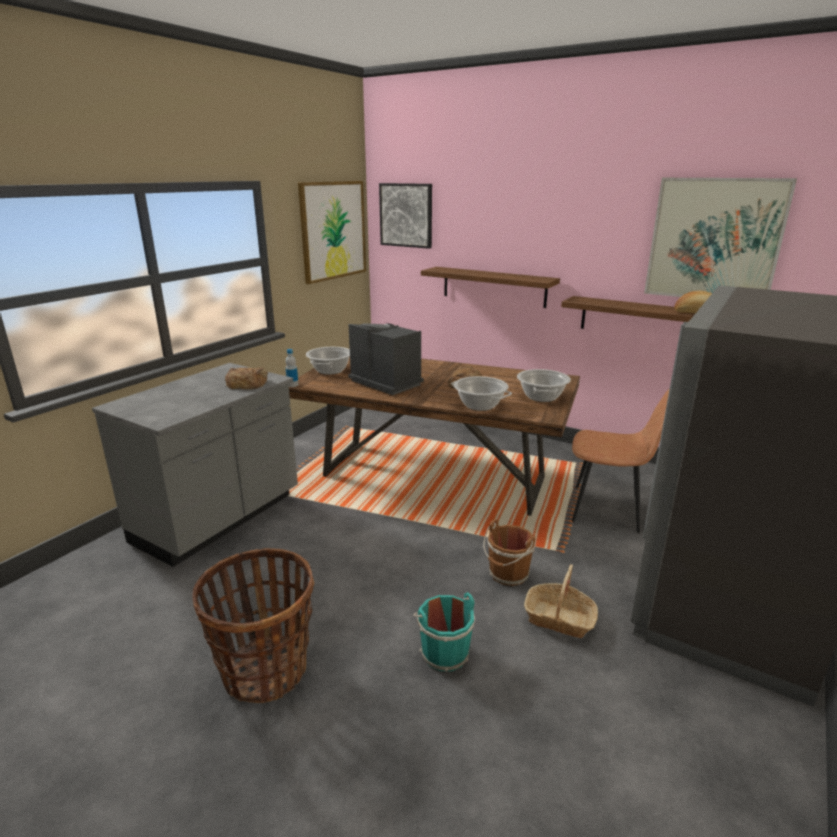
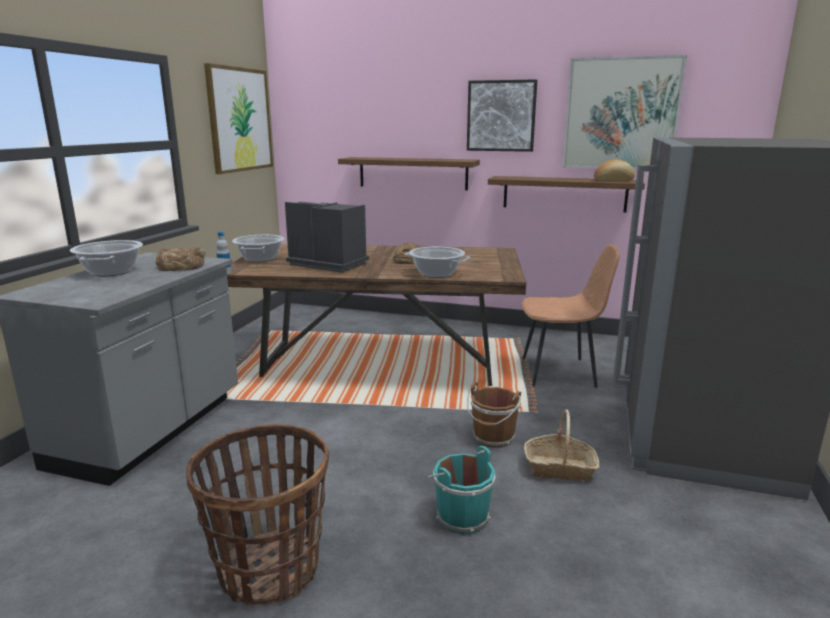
camera: 15 degrees left, 5 degrees down
picture [379,183,432,249] -> picture moved to [467,79,537,152]
cooking pot [517,369,571,402] -> cooking pot moved to [70,240,143,276]

